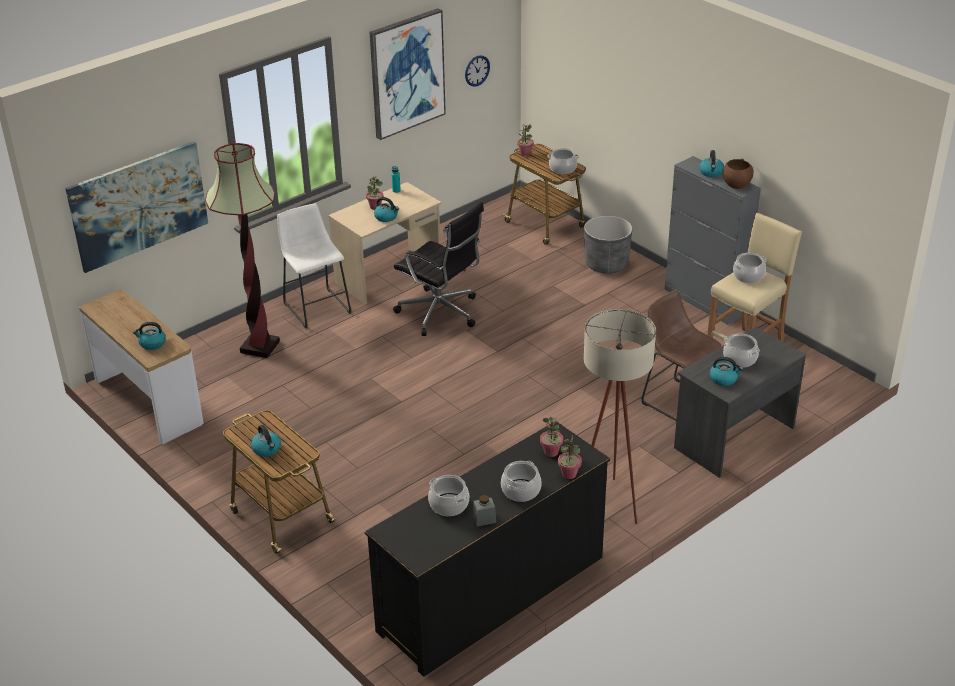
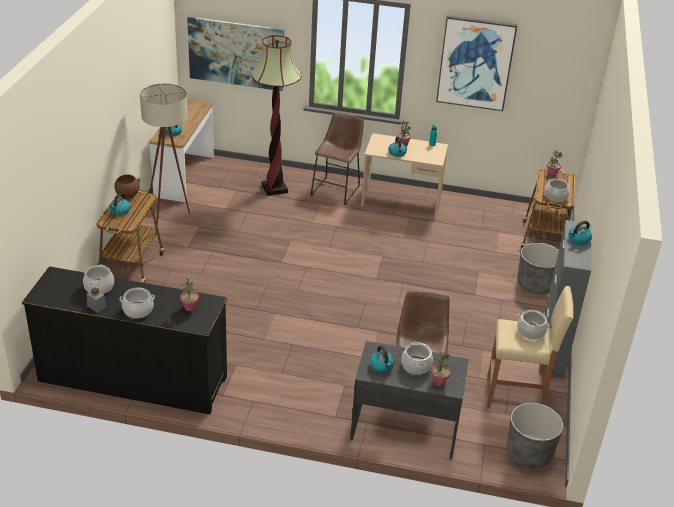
camera: 50 degrees right, 0 degrees up
white stool [277,204,351,329] -> brown stool [311,112,364,205]
black office chair [393,202,484,336] -> none
wall clock [465,55,490,87] -> none
potted plant [558,436,582,479] -> potted plant moved to [431,353,451,386]
beige floor lamp [584,309,656,524] -> beige floor lamp moved to [140,83,190,226]
brown bowl [723,158,753,189] -> brown bowl moved to [114,175,141,199]
none -> grey planter [507,403,563,468]

